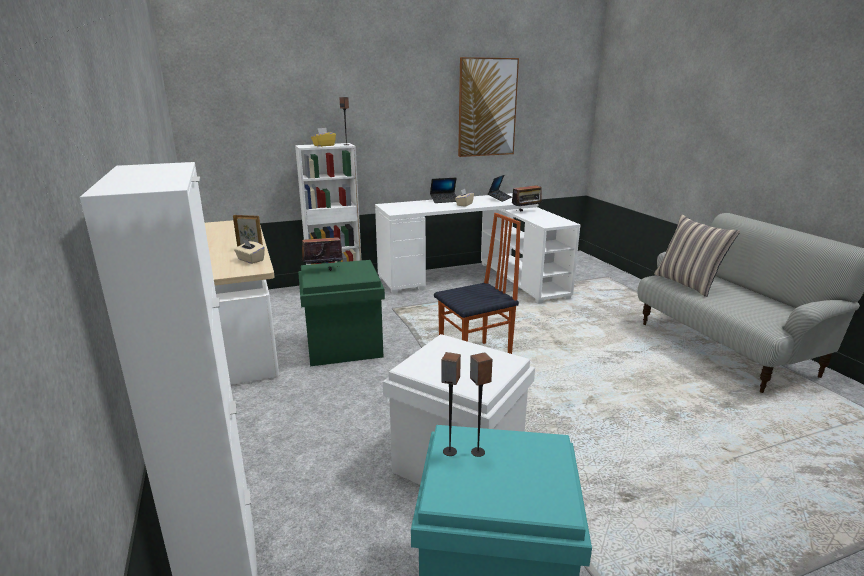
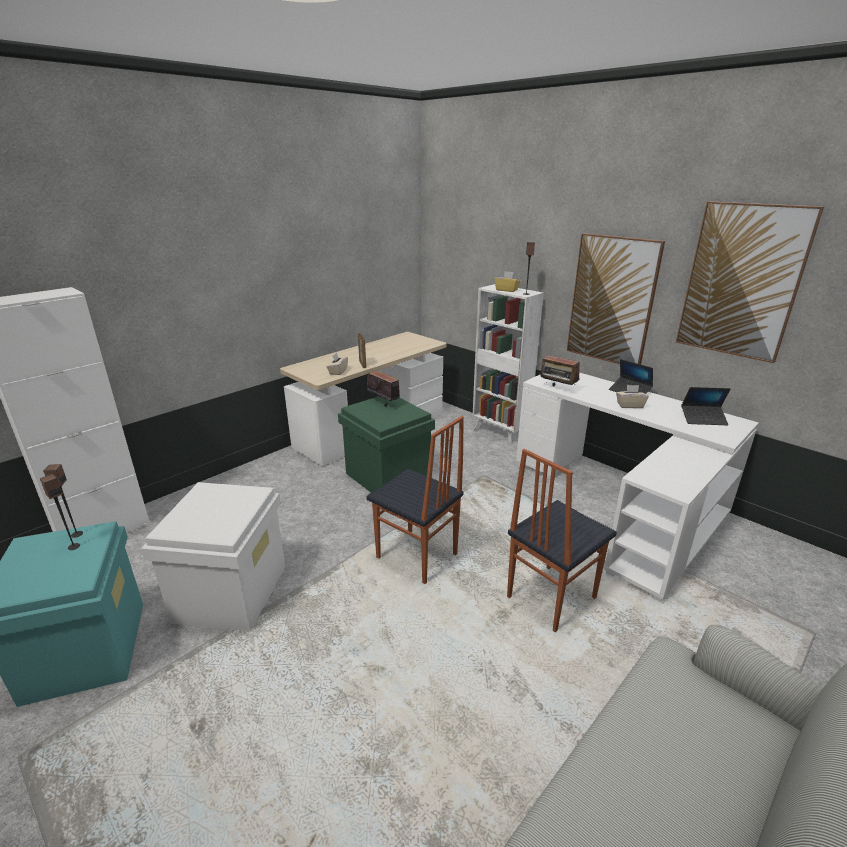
camera: 65 degrees right, 5 degrees up
radio [512,181,542,212] -> radio moved to [540,355,580,386]
pillow [654,214,740,297] -> none
none -> chair [507,449,617,632]
none -> picture [567,233,665,365]

